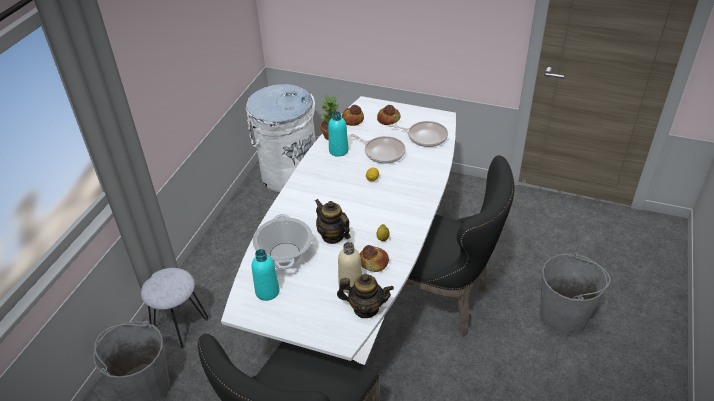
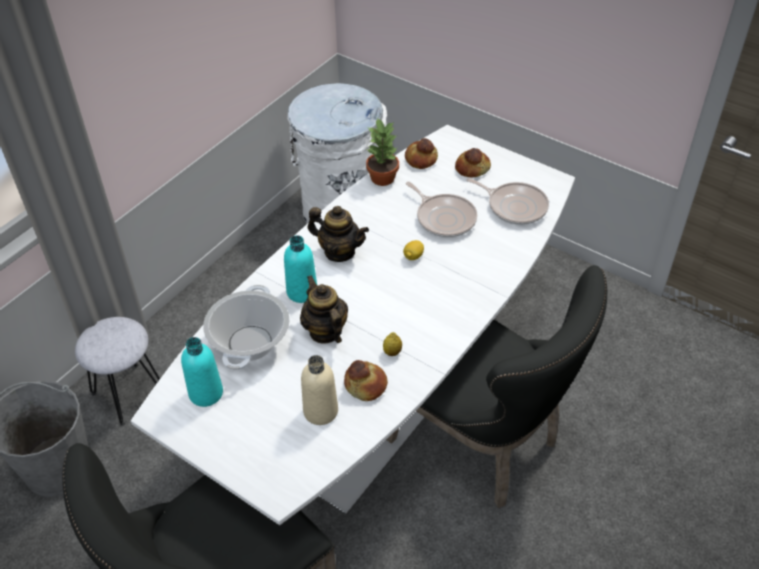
camera: 15 degrees right, 5 degrees up
turquoise bottle [328,111,349,157] -> turquoise bottle moved to [284,235,317,303]
teapot [337,274,394,318] -> teapot moved to [307,206,369,262]
grey bucket [540,252,611,336] -> none

